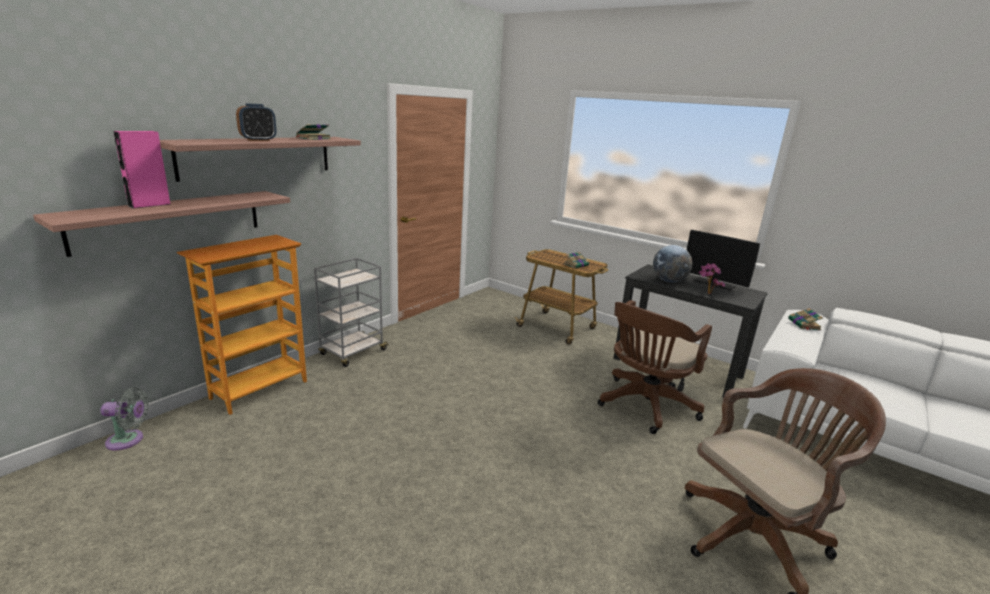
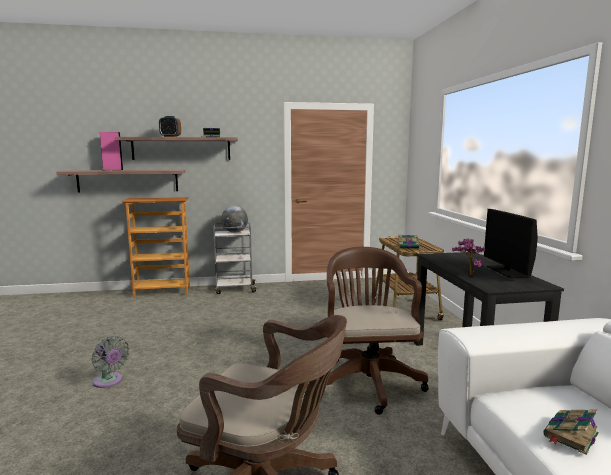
camera: 45 degrees right, 10 degrees down
grey fan [101,387,148,451] -> grey fan moved to [92,336,129,388]
brown office chair [598,300,712,434] -> brown office chair turned 90 degrees clockwise [327,247,429,415]
globe [653,245,692,282] -> globe moved to [221,206,248,233]
book [788,308,823,331] -> book moved to [543,409,599,455]

